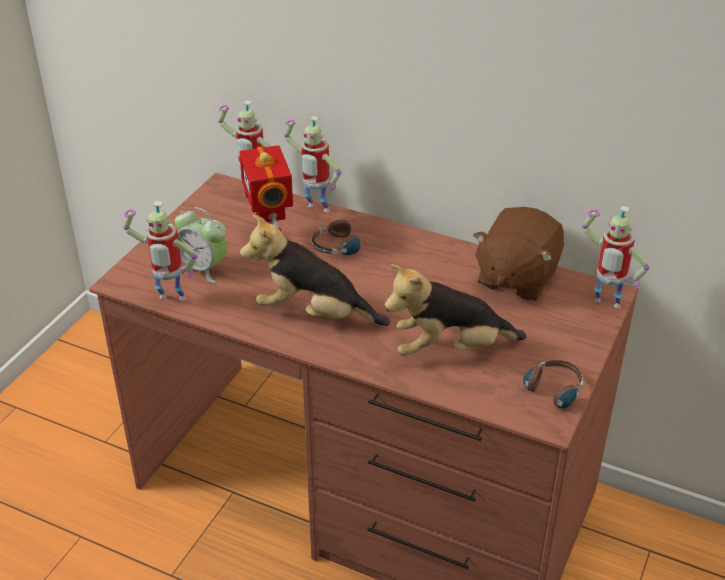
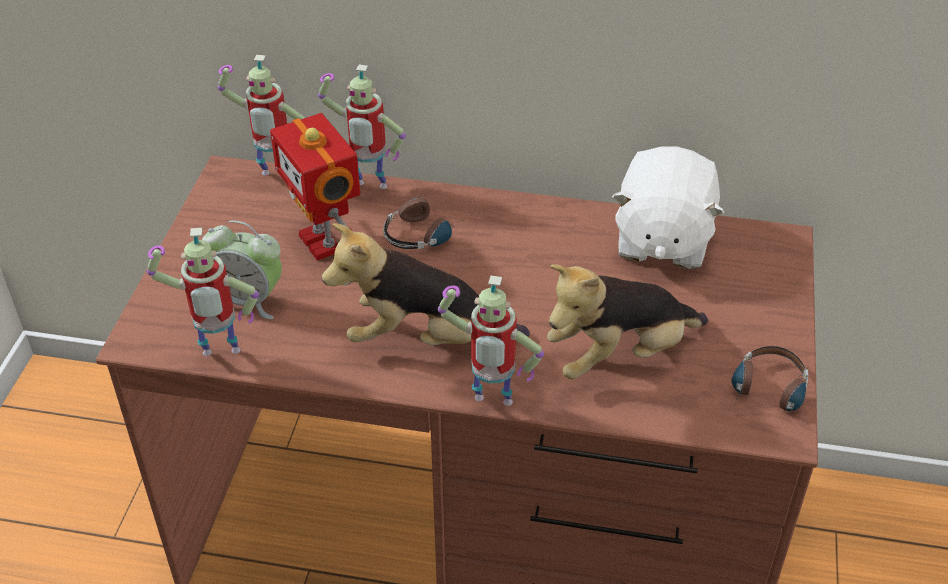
camera: 15 degrees left, 5 degrees up
brown plush toy [473,207,564,301] -> white plush toy [612,146,724,269]
toy robot [582,206,650,308] -> toy robot moved to [438,276,544,406]

